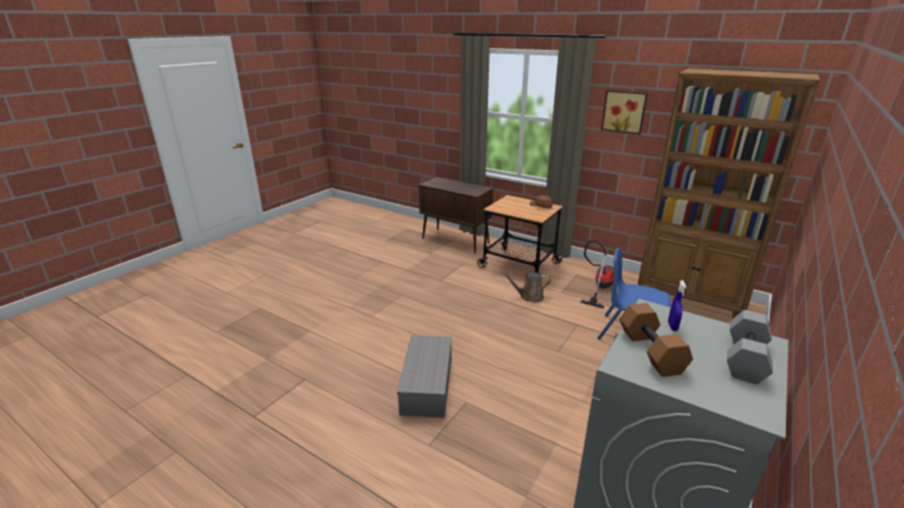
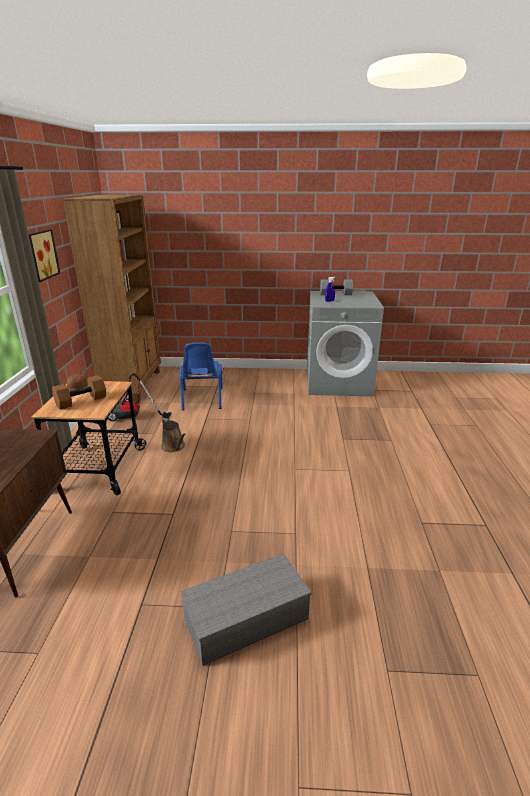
camera: 120 degrees left, 0 degrees up
grey storage box [397,335,452,418] -> grey storage box moved to [180,553,311,666]
brown dumbbell [619,303,693,377] -> brown dumbbell moved to [52,375,106,410]

